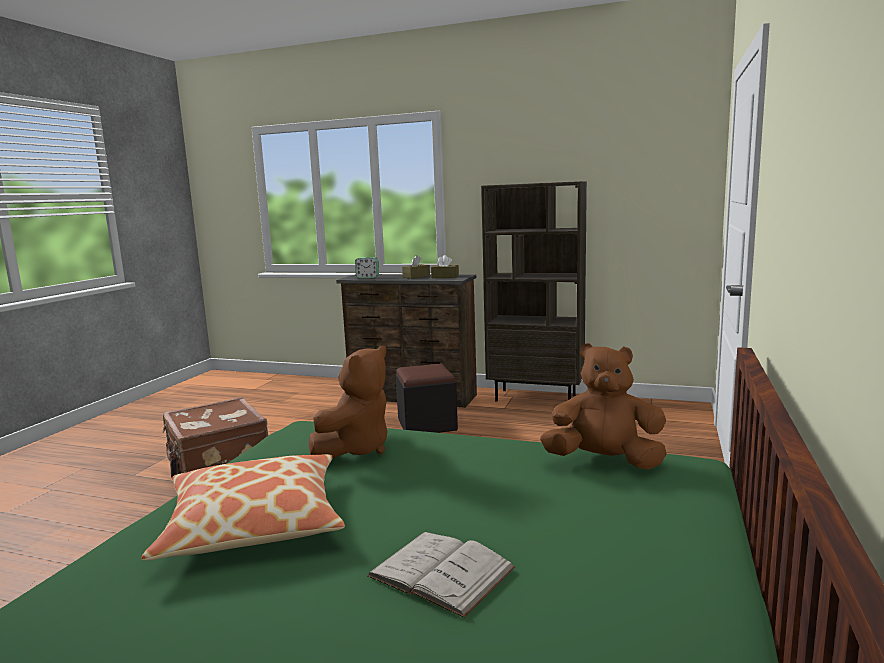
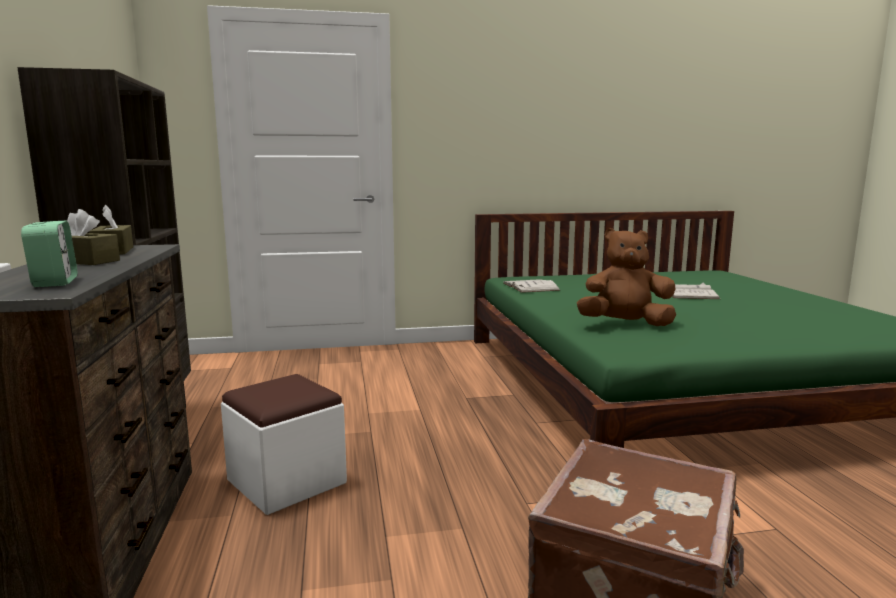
camera: 120 degrees left, 0 degrees up
pillow [141,454,345,561] -> none
black ottoman [396,364,458,433] -> white ottoman [221,374,347,515]
brown plush toy [540,343,667,470] -> white book [504,279,561,293]

